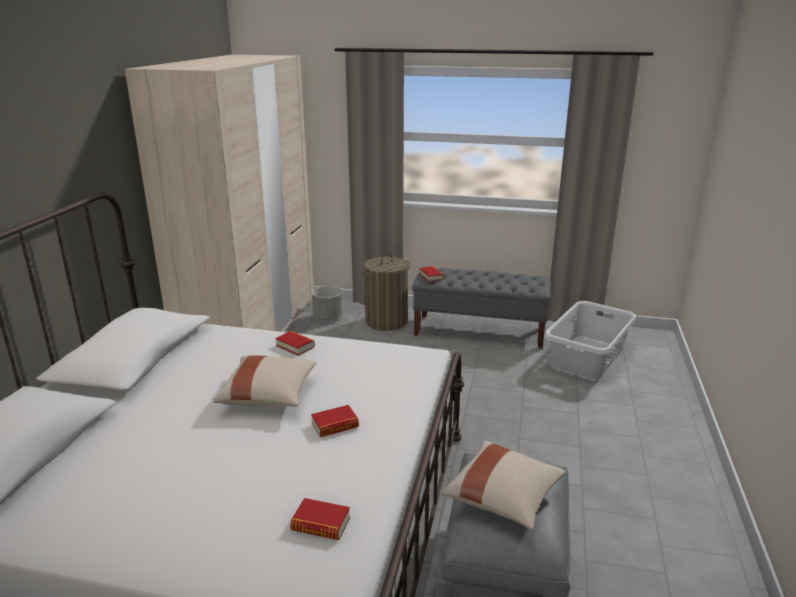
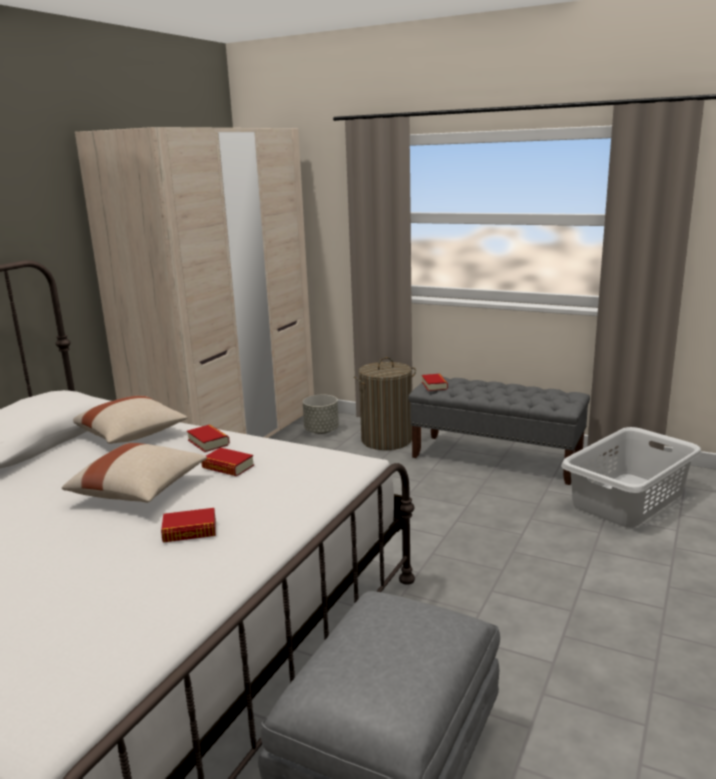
camera: 15 degrees right, 5 degrees down
book [290,498,350,540] -> book moved to [201,448,254,476]
beige pillow [441,441,566,530] -> beige pillow moved to [73,396,188,444]

